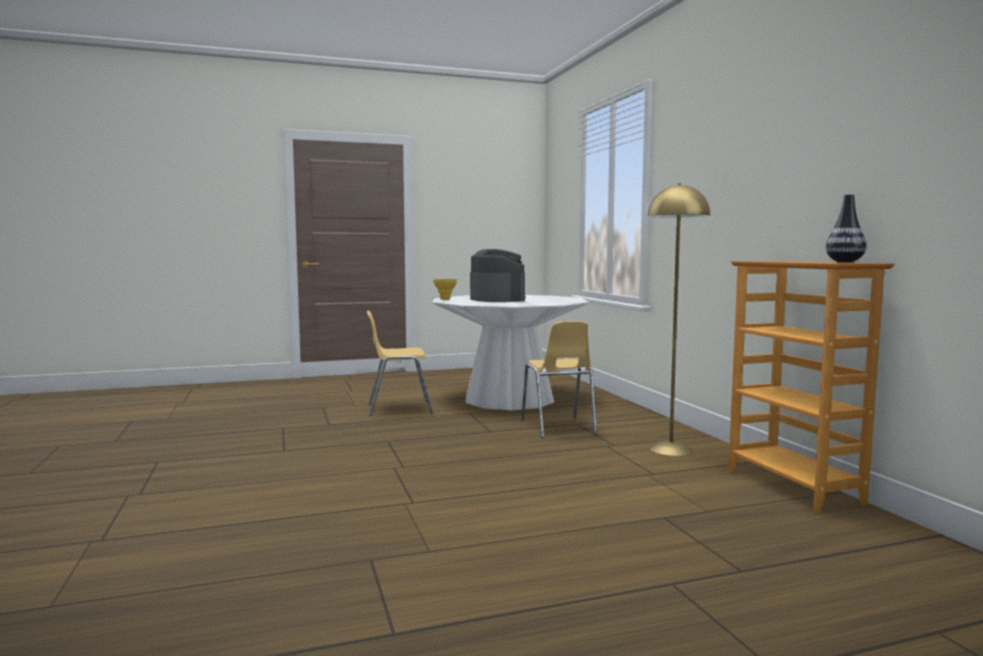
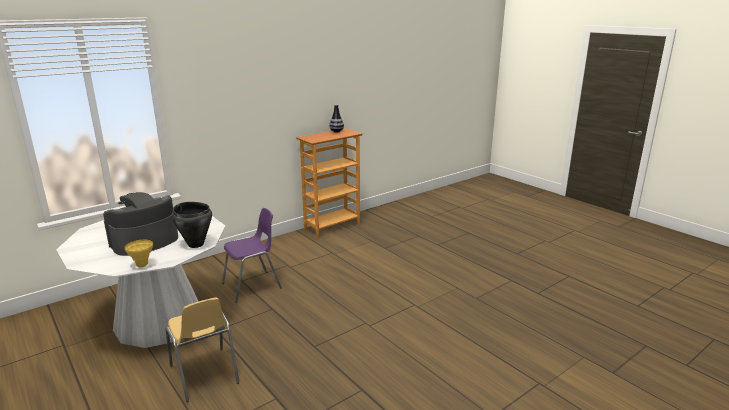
camera: 110 degrees left, 15 degrees up
yellow chair [521,321,597,438] -> purple chair [222,208,282,303]
yellow floor lamp [648,183,710,456] -> none
none -> black cooking pot [172,202,212,248]

